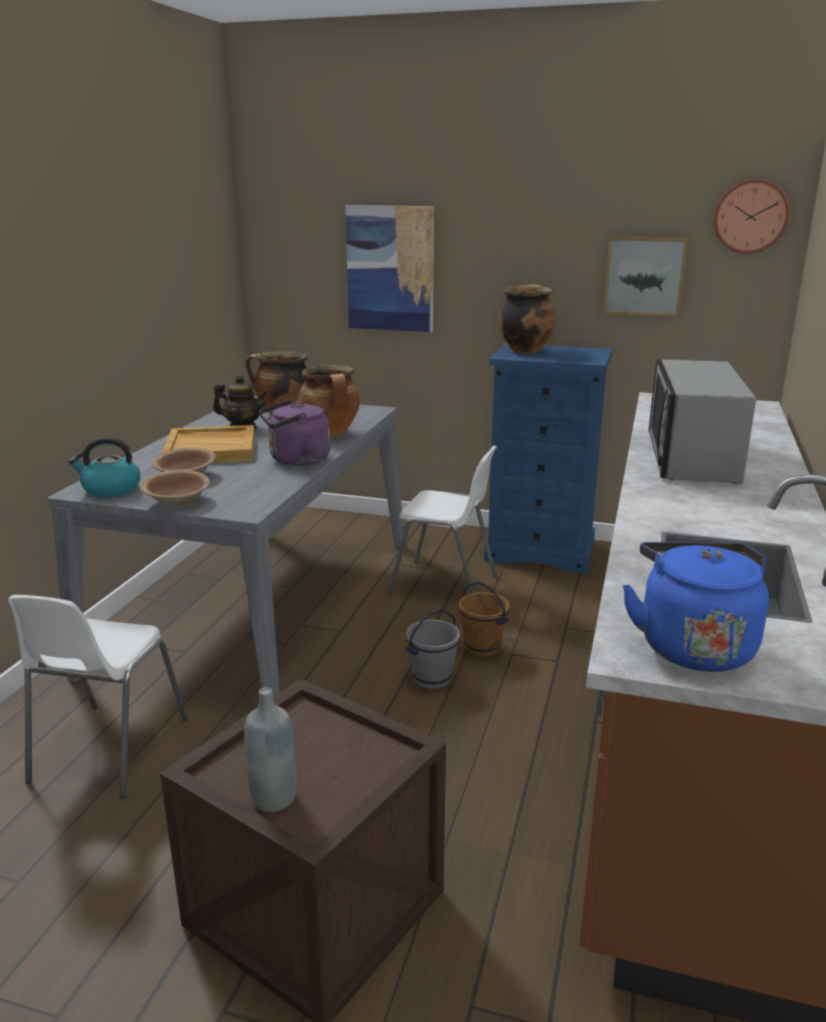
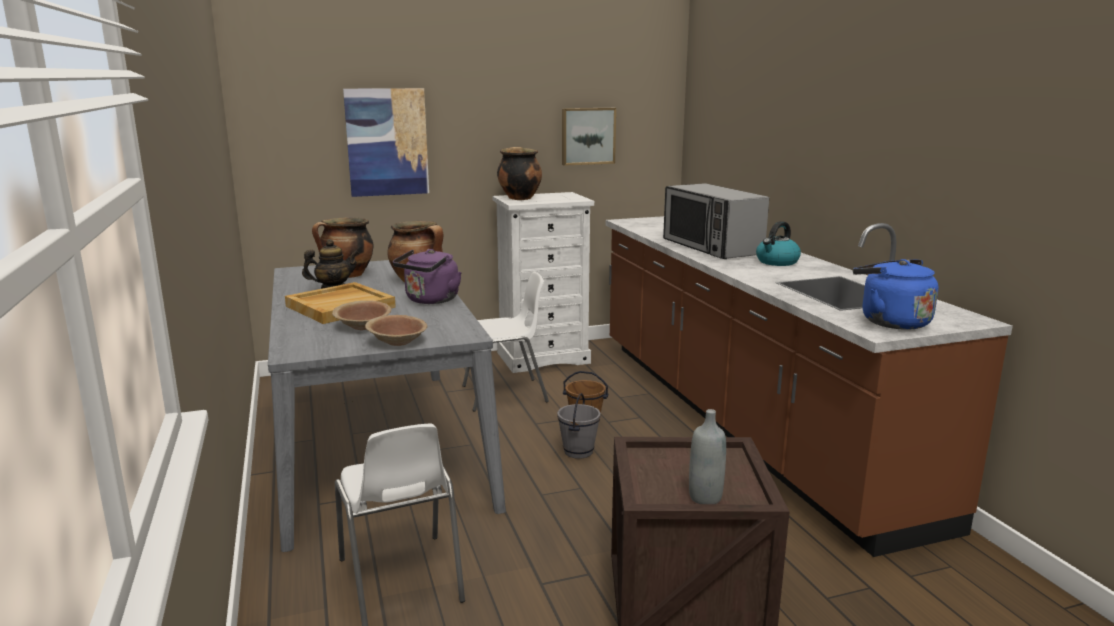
camera: 35 degrees left, 5 degrees down
kettle [69,437,140,498] -> kettle moved to [756,221,801,266]
blue dresser [484,343,612,574] -> white dresser [492,192,594,373]
wall clock [714,179,790,254] -> none

